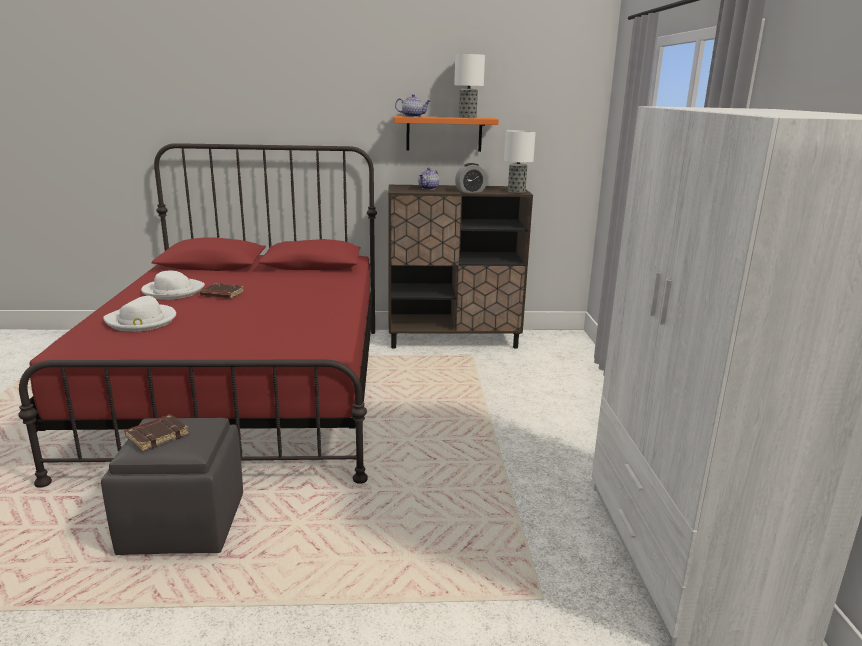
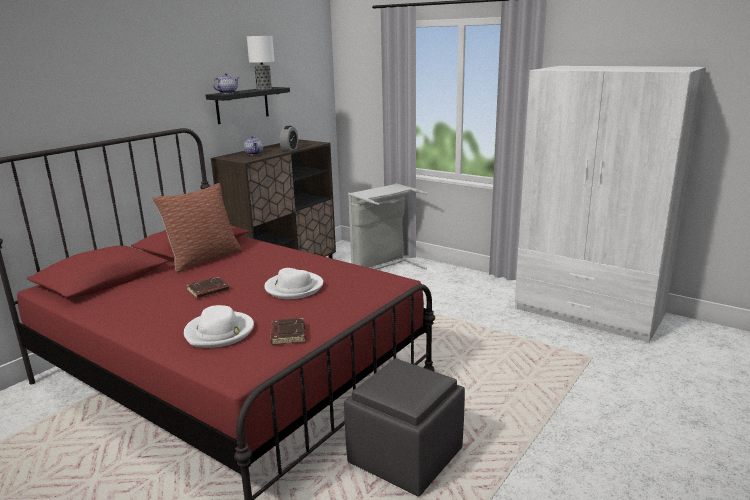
camera: 50 degrees left, 0 degrees up
brown book [124,414,189,451] -> brown book moved to [270,318,306,345]
white hat [141,271,205,300] -> white hat moved to [264,268,323,299]
orange shelf [394,116,499,152] -> black shelf [206,87,290,124]
table lamp [504,130,536,193] -> none
none -> pillow [152,183,242,273]
none -> grey laundry basket [348,183,427,270]

